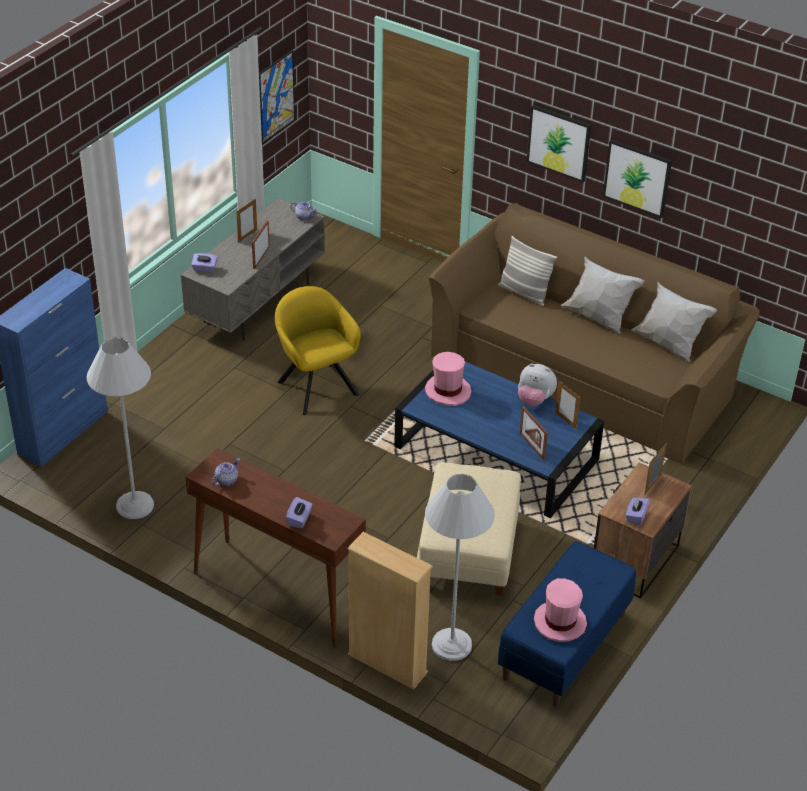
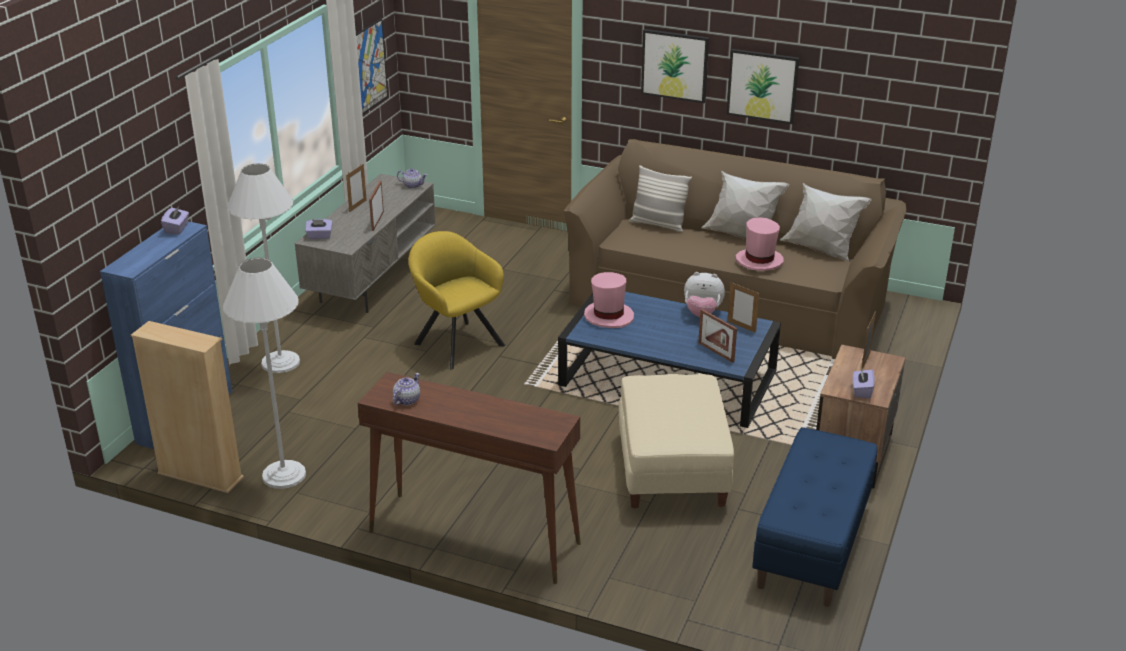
camera: 10 degrees left, 10 degrees down
purple tissue box [286,497,312,529] -> purple tissue box moved to [161,206,189,234]
beige bookcase [347,532,433,689] -> beige bookcase moved to [131,321,244,493]
white floor lamp [425,474,495,661] -> white floor lamp moved to [227,163,300,373]
pink hat [534,578,587,642] -> pink hat moved to [736,218,784,271]

